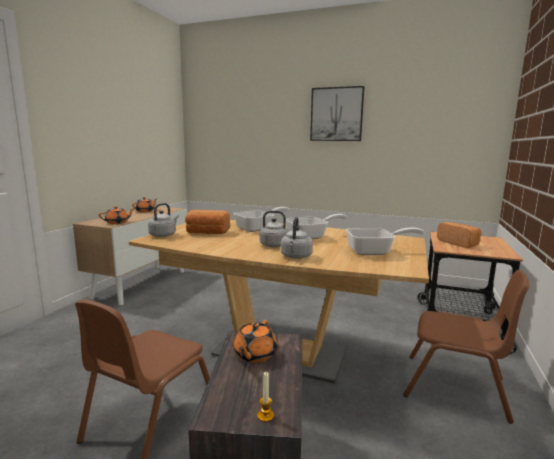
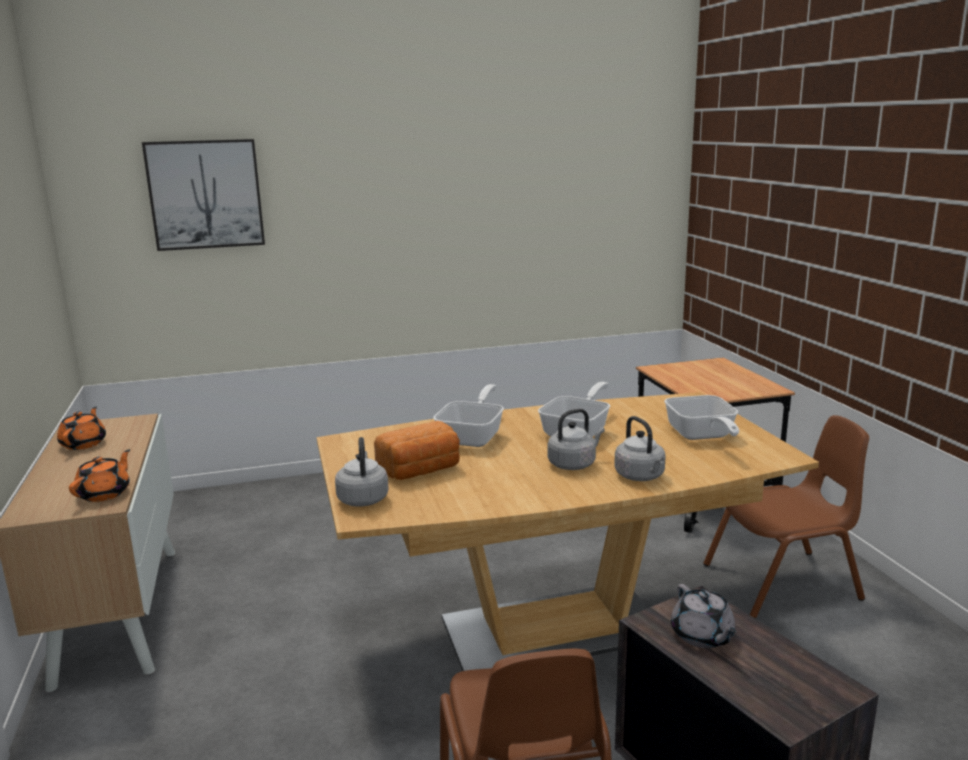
camera: 35 degrees left, 5 degrees up
orange teapot [233,320,277,363] -> grey teapot [671,584,736,648]
candle [257,372,274,422] -> none
picture [310,86,364,141] -> picture moved to [142,139,265,251]
frying pan [346,227,424,255] -> frying pan turned 120 degrees clockwise [664,395,739,440]
bread [437,222,482,248] -> none

